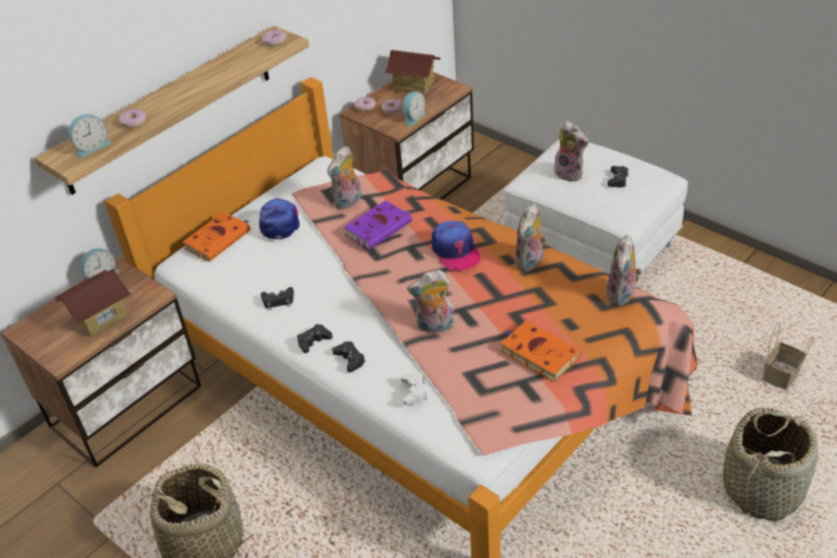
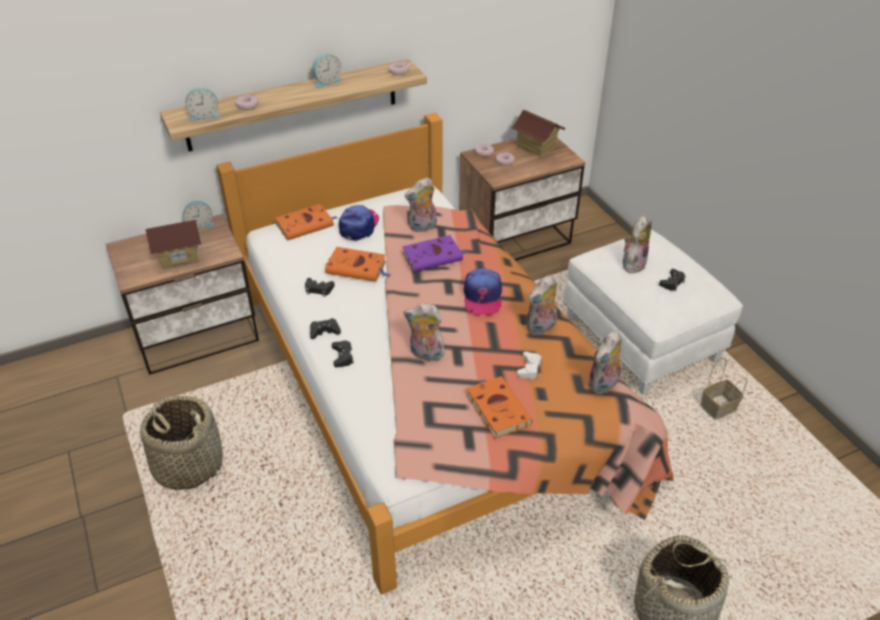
camera: 20 degrees right, 0 degrees up
white game controller [401,372,427,405] -> white game controller moved to [517,352,542,379]
alarm clock [403,91,426,126] -> alarm clock moved to [312,54,342,88]
plush toy [550,121,588,182] -> plush toy turned 120 degrees counterclockwise [623,216,652,273]
basket [763,321,813,390] -> basket moved to [700,358,747,420]
none -> orange book [325,247,391,282]

